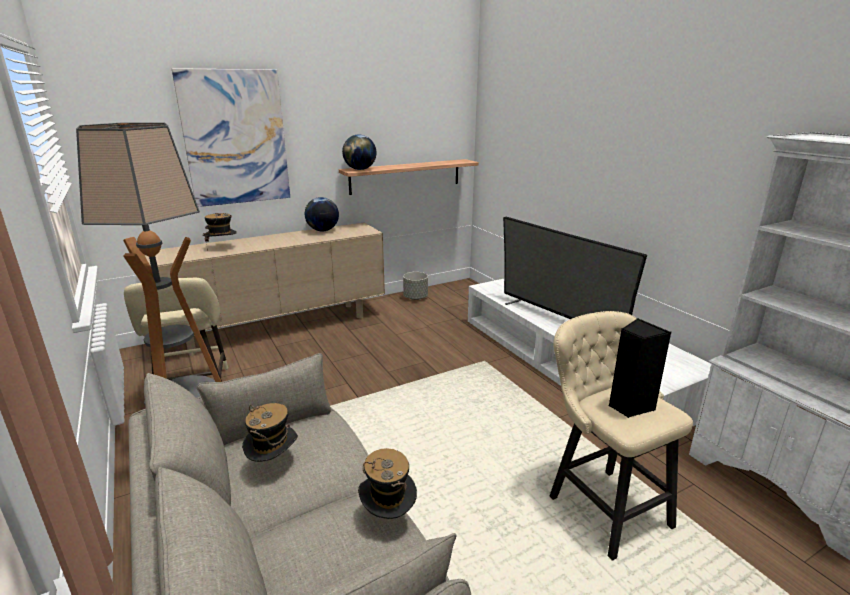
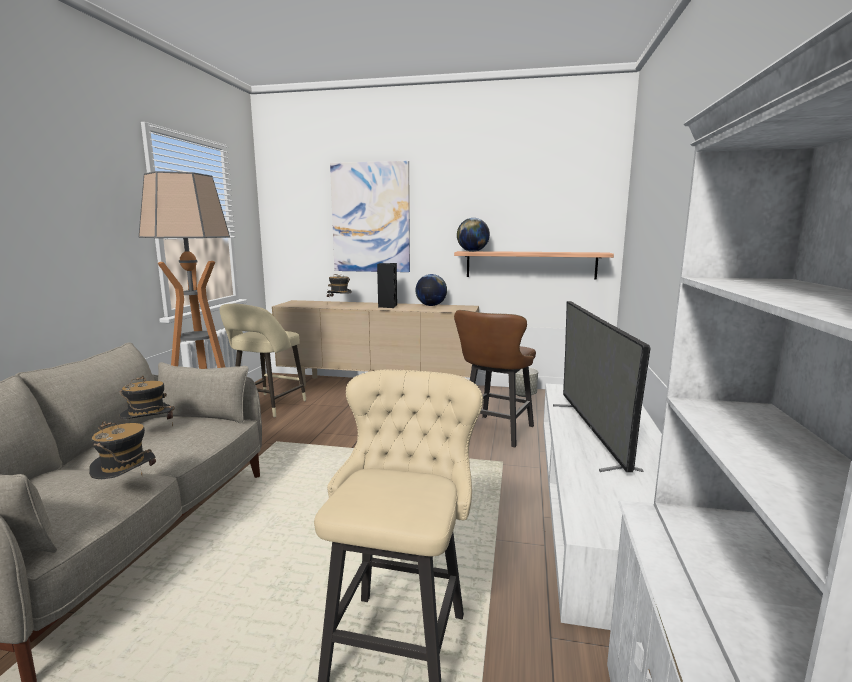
camera: 40 degrees right, 10 degrees down
black speaker [608,318,671,418] -> black speaker moved to [377,263,397,308]
none -> brown stool [454,310,536,447]

